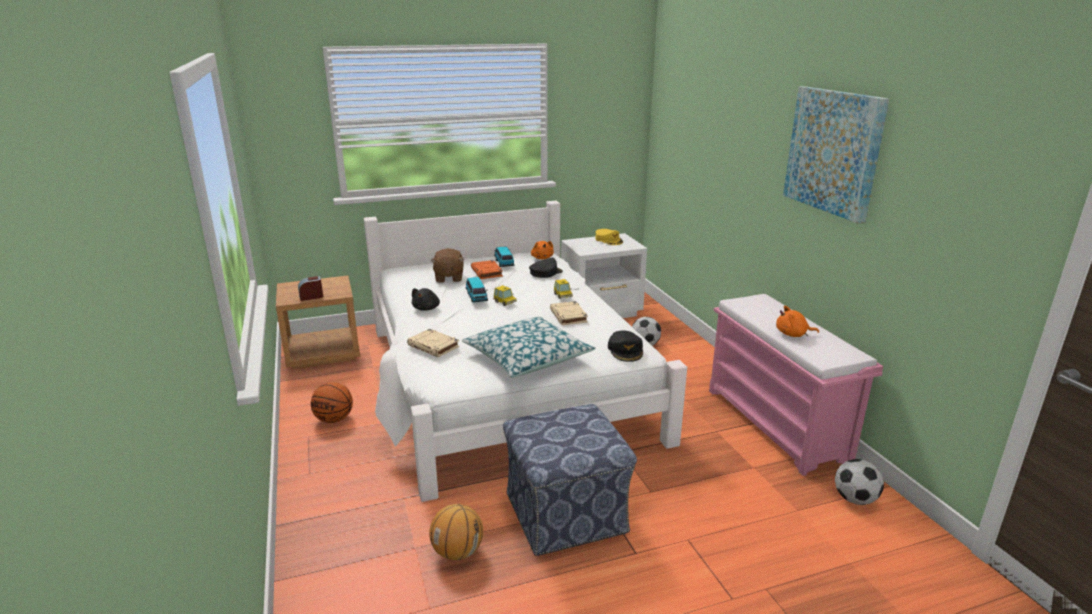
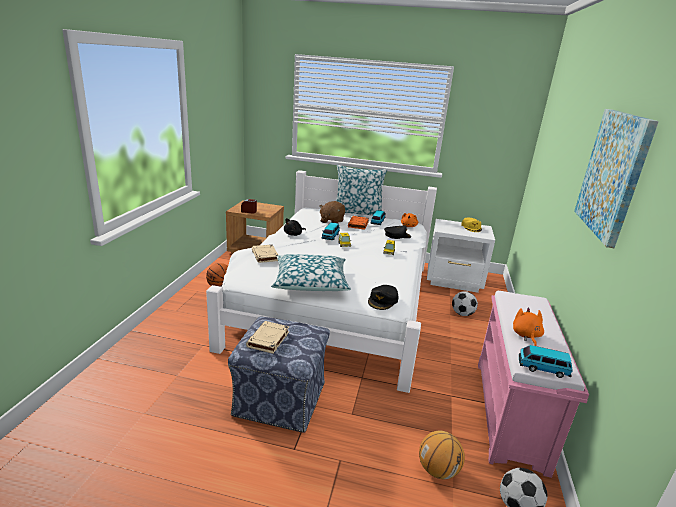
camera: 30 degrees right, 0 degrees up
basketball [429,504,483,560] -> basketball moved to [419,431,465,479]
beige book [550,301,588,325] -> beige book moved to [246,321,289,354]
orange plush toy [776,305,819,337] -> orange plush toy turned 60 degrees clockwise [513,307,544,346]
none -> pillow [336,165,387,216]
none -> toy car [519,345,573,378]

